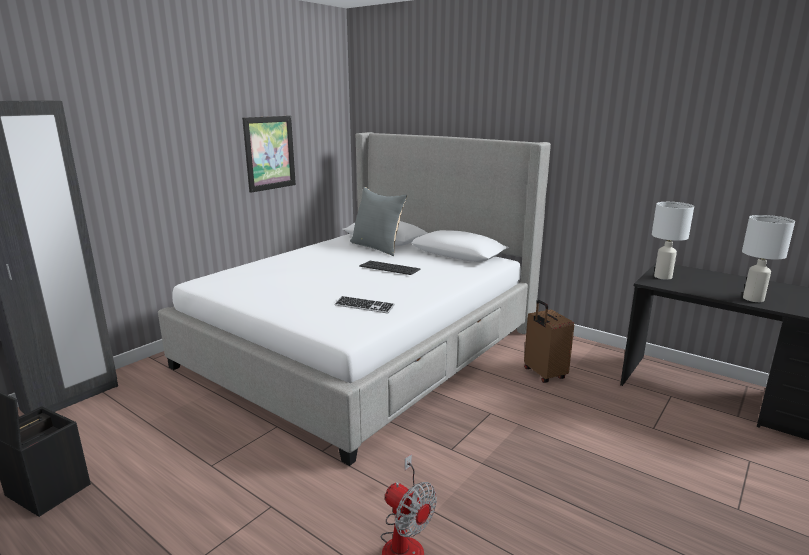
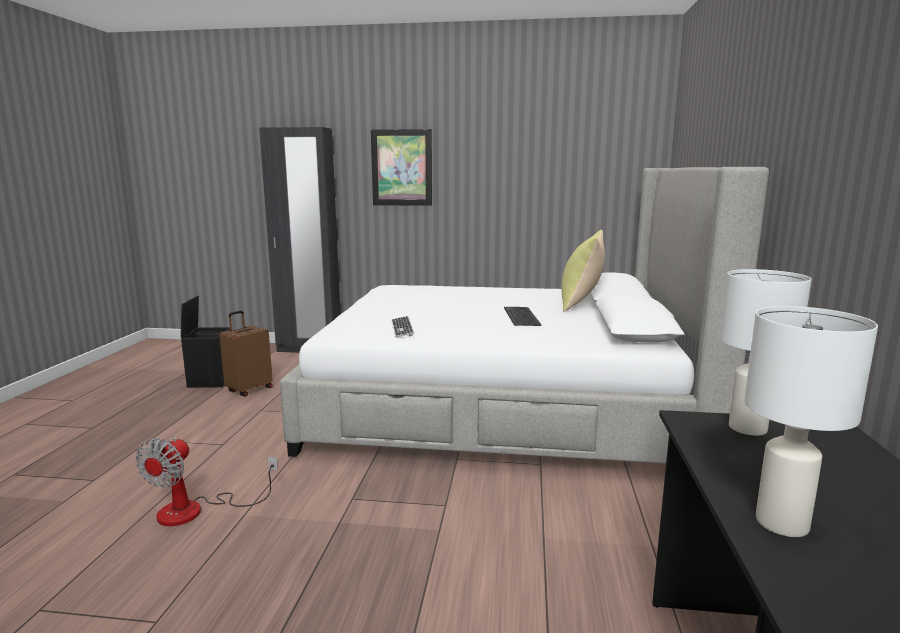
camera: 60 degrees right, 5 degrees down
picture [242,116,296,193] -> picture moved to [371,129,432,206]
grey pillow [350,187,408,256] -> yellow pillow [562,230,605,312]
brown suitcase [524,300,574,383] -> brown suitcase moved to [219,311,273,397]

